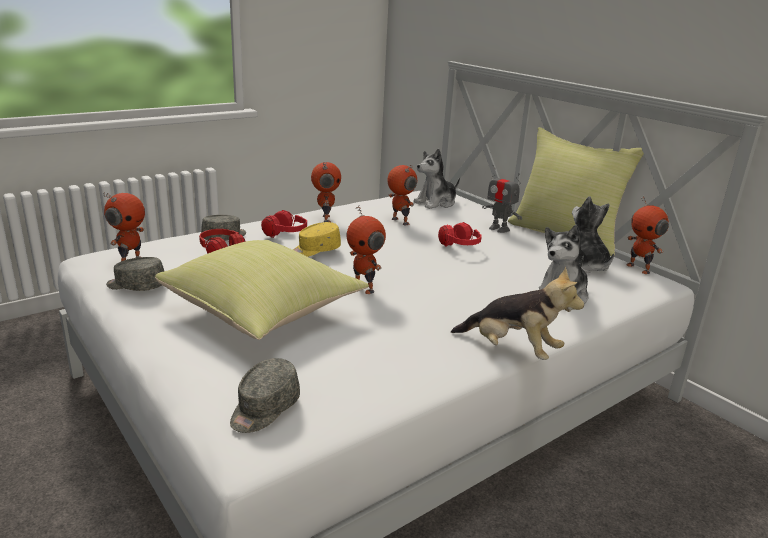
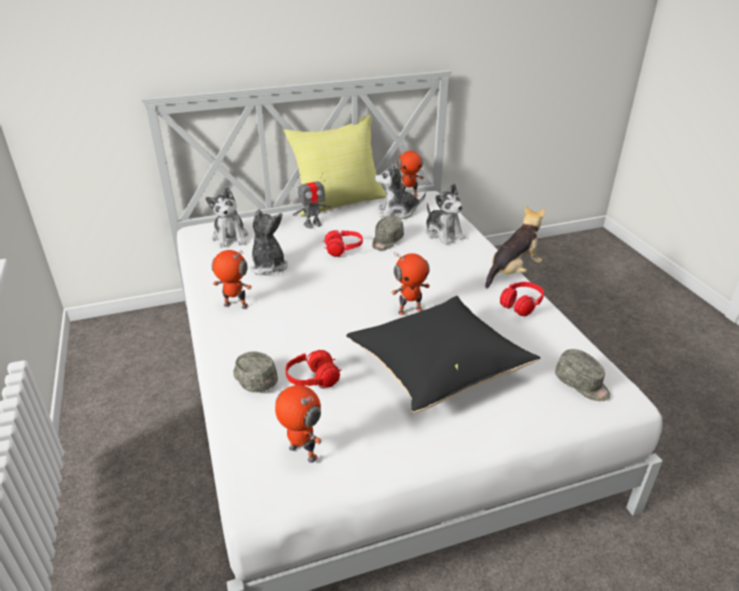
camera: 70 degrees left, 10 degrees up
grey cap [106,257,164,291] -> grey cap moved to [372,216,404,250]
yellow pillow [155,240,369,340] -> black pillow [346,296,540,413]
red headphones [261,210,307,238] -> red headphones moved to [500,282,544,316]
yellow cap [293,222,341,257] -> none
toy robot [387,165,417,225] -> plush toy [249,209,288,275]

